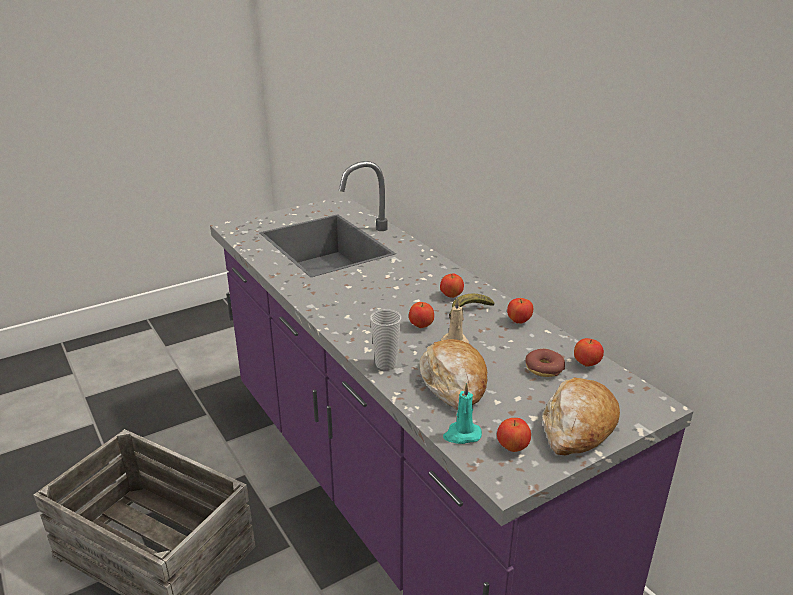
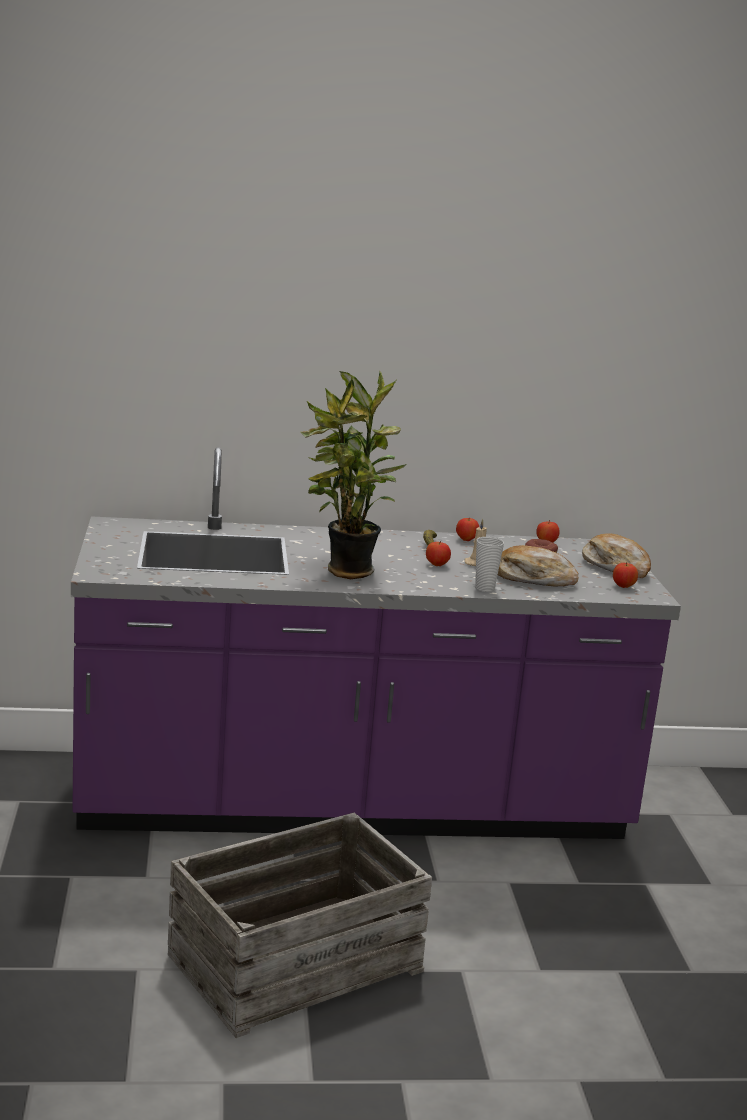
camera: 65 degrees left, 10 degrees down
apple [440,273,464,298] -> none
turquoise candle [443,383,482,444] -> none
none -> potted plant [301,371,406,579]

